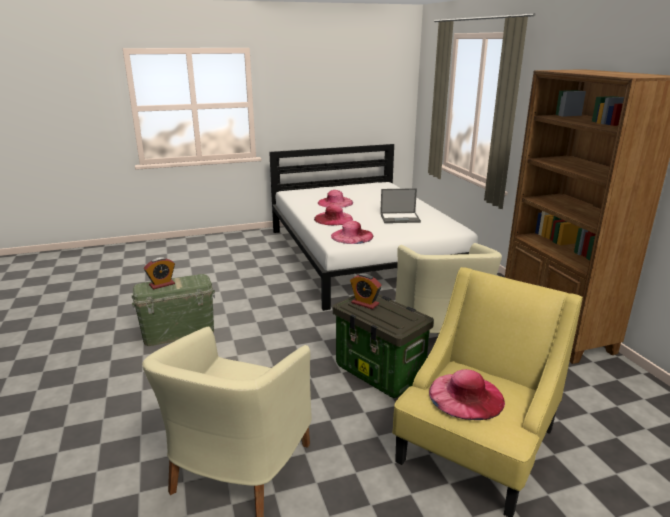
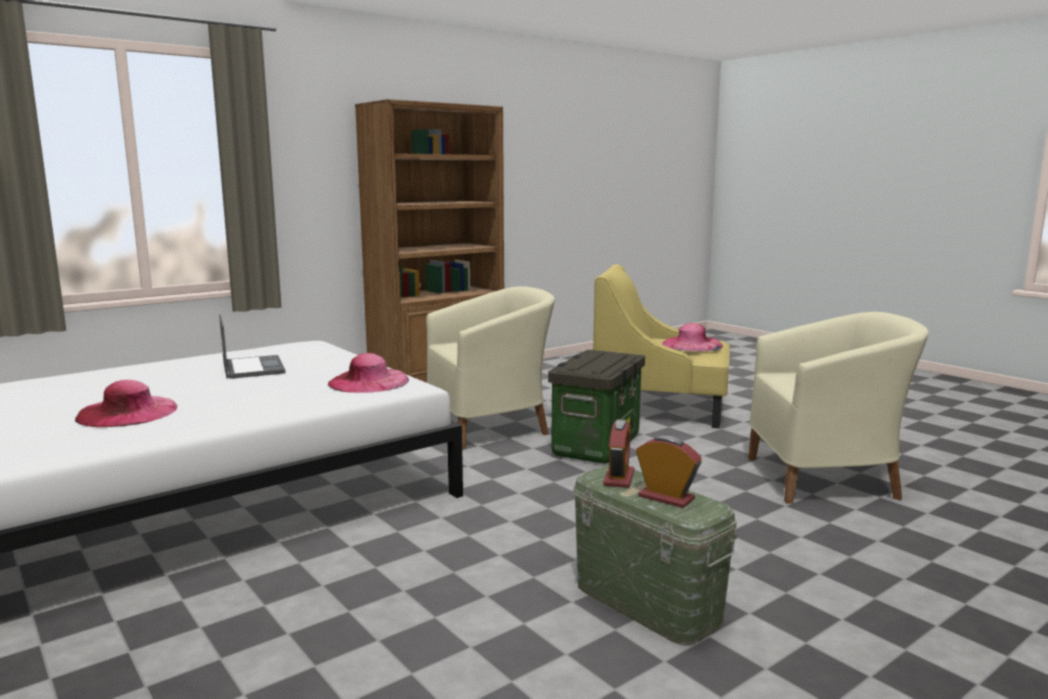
camera: 110 degrees left, 10 degrees down
pink hat [314,205,353,225] -> none
alarm clock [350,273,382,309] -> alarm clock moved to [603,419,634,488]

